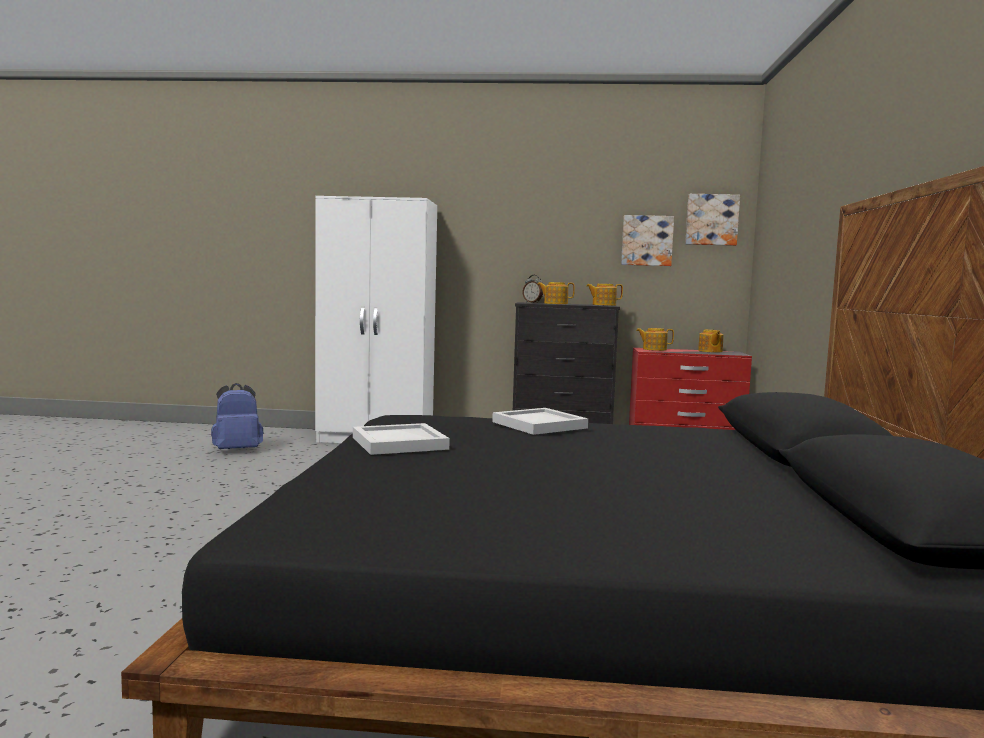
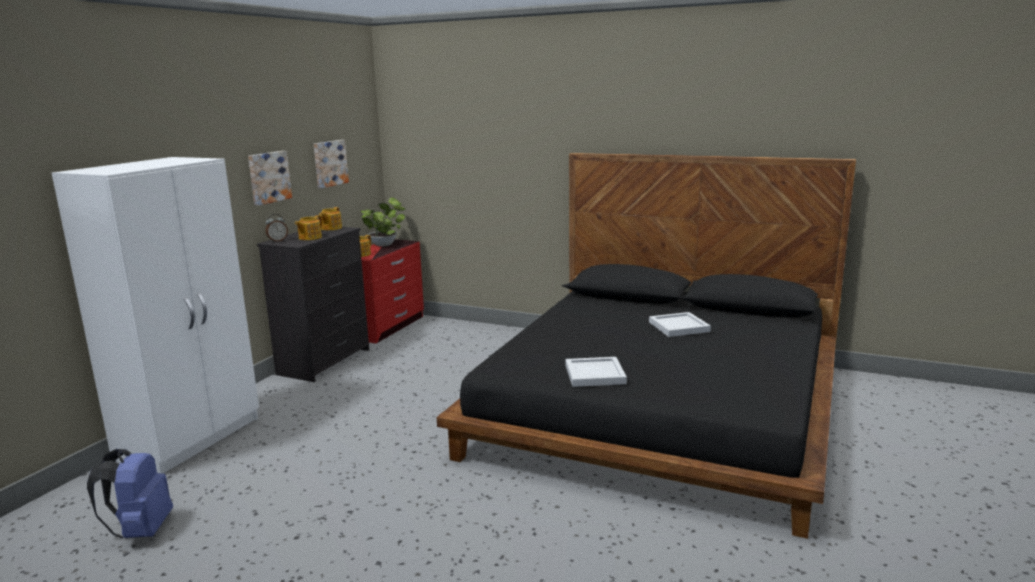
camera: 70 degrees left, 10 degrees up
white tray [492,408,588,435] -> white tray moved to [649,312,711,337]
picture [685,194,740,246] -> picture moved to [248,151,292,206]
teapot [698,329,723,352] -> potted plant [360,198,405,247]

